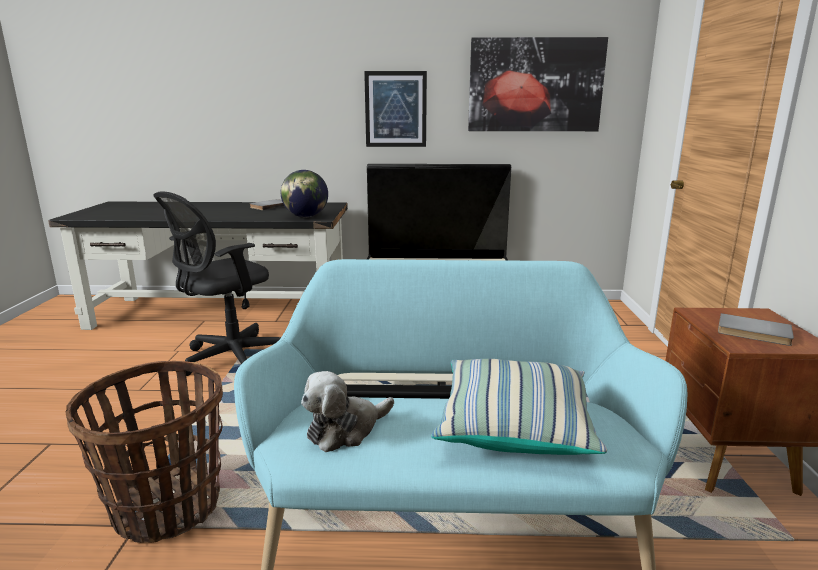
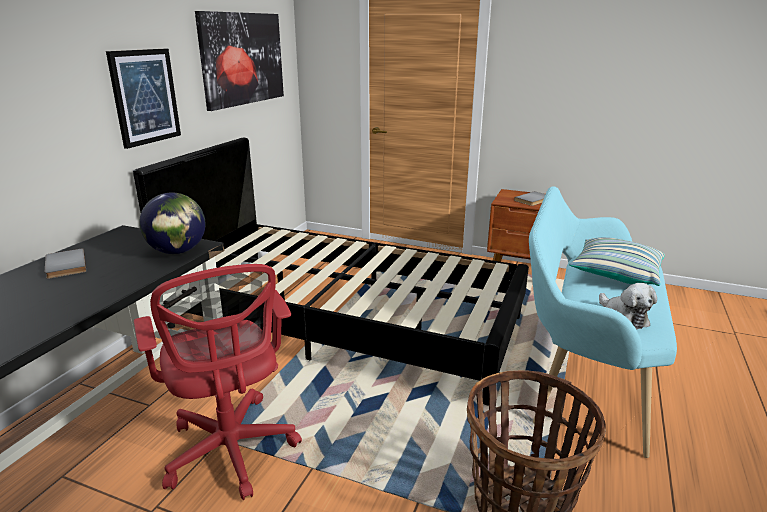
camera: 70 degrees left, 5 degrees up
black office chair [153,191,281,376] -> red office chair [134,264,302,500]

